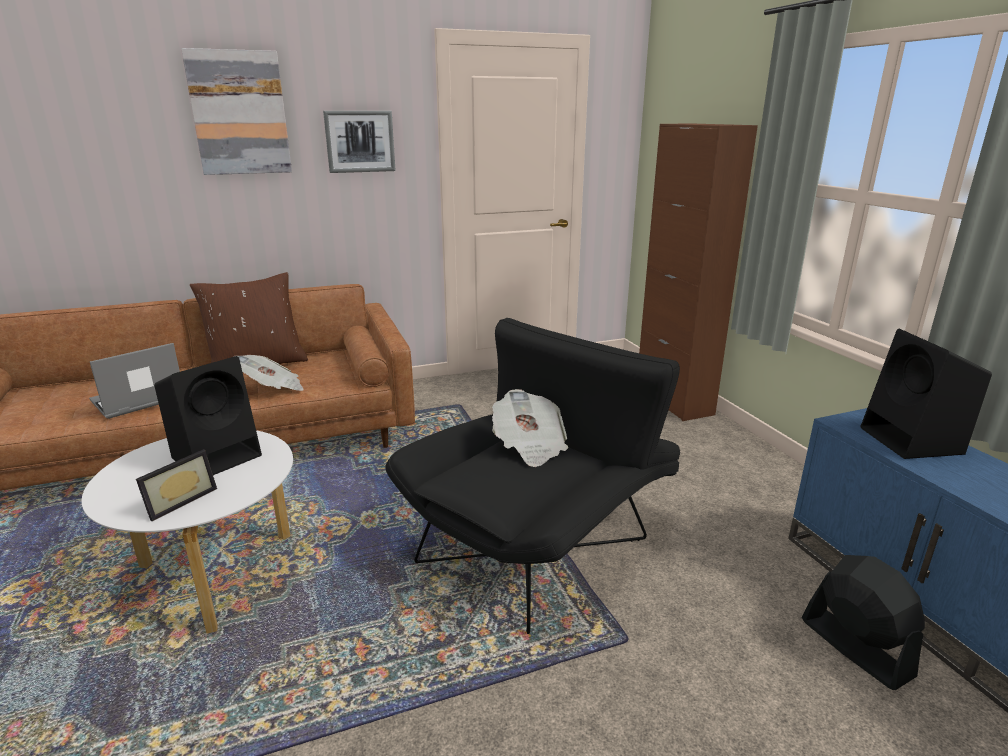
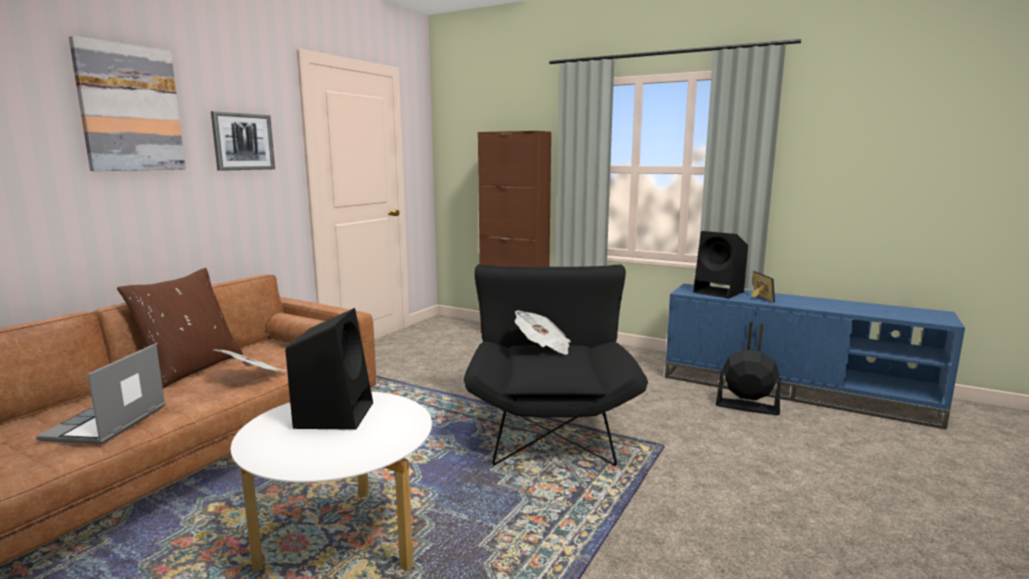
camera: 40 degrees left, 10 degrees down
picture frame [136,449,217,521] -> picture frame moved to [751,271,775,303]

